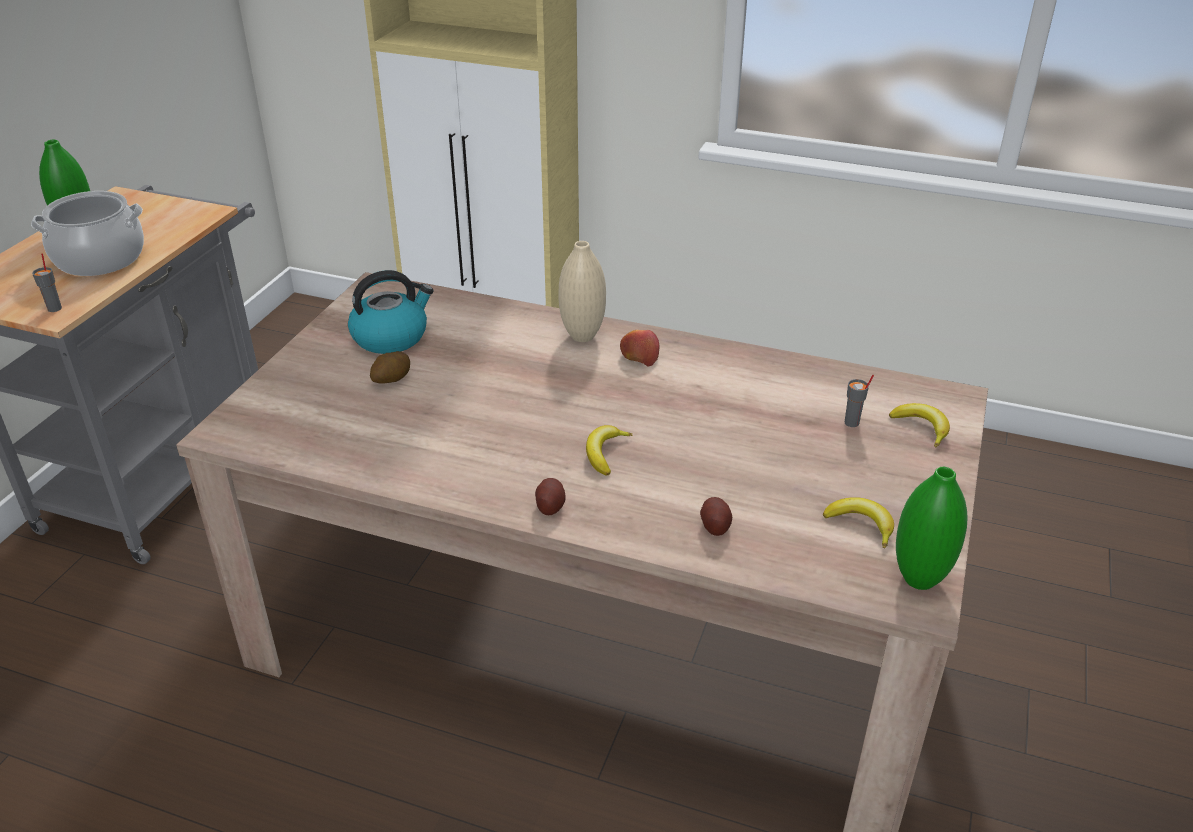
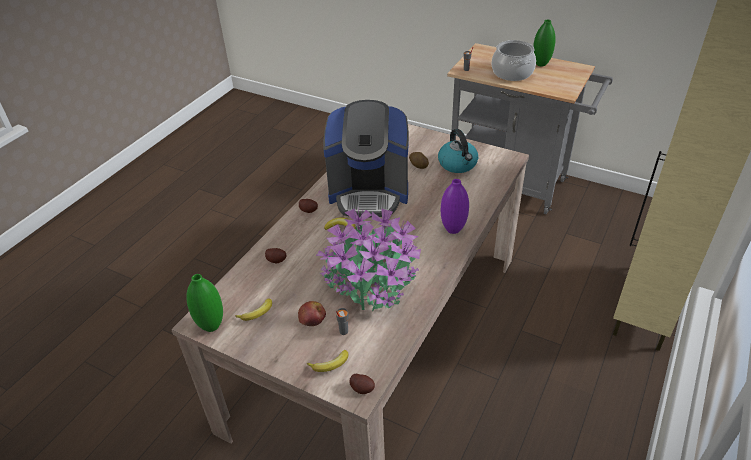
camera: 100 degrees right, 5 degrees up
beige vase [558,241,606,342] -> purple vase [441,179,469,234]
apple [620,330,659,367] -> apple moved to [298,301,326,326]
none -> potted plant [316,206,421,311]
none -> coffee machine [323,100,409,217]
none -> potato [349,374,375,394]

